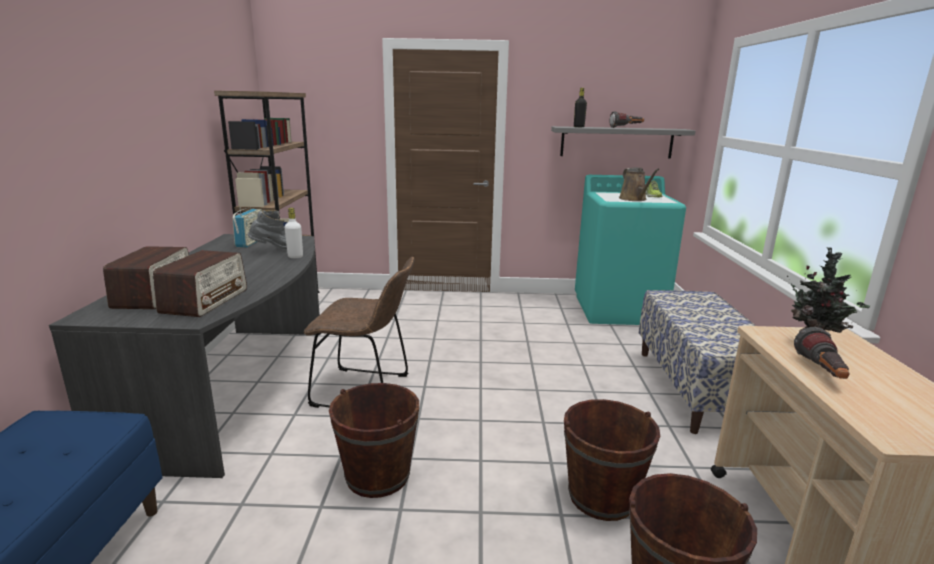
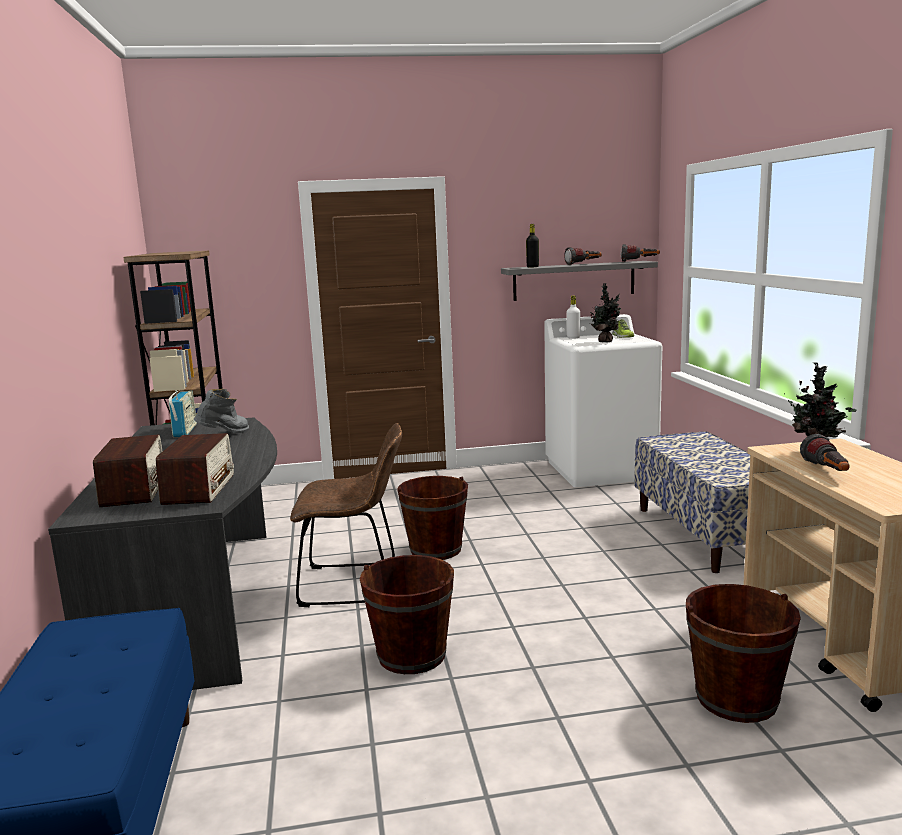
camera: 10 degrees left, 5 degrees down
white bottle [285,208,303,258] -> white bottle moved to [566,296,580,339]
brown bucket [564,399,660,521] -> brown bucket moved to [397,476,468,560]
turquoise washing machine [575,175,686,325] -> white washing machine [544,314,662,487]
brown watering can [619,167,659,201] -> potted plant [590,283,621,343]
none -> flashlight [620,244,660,262]

